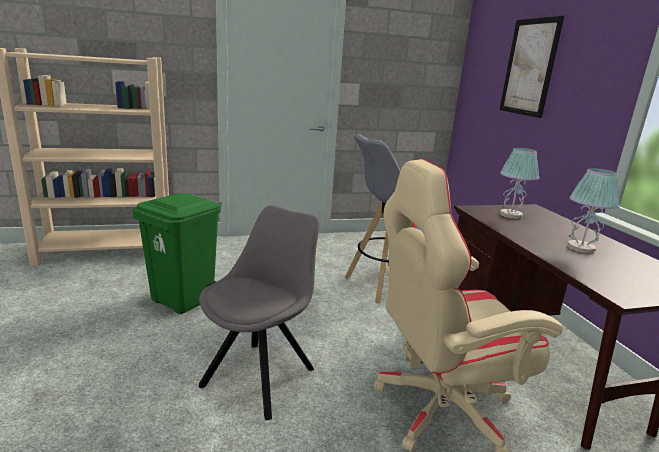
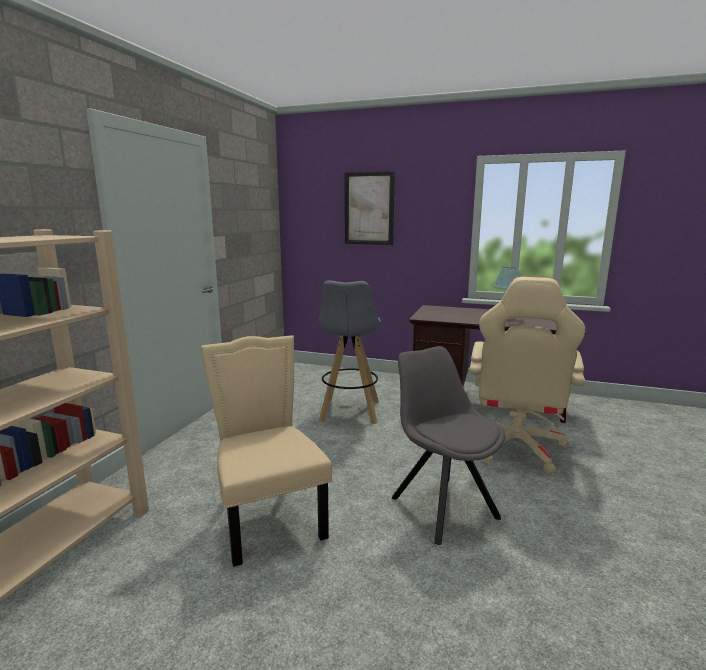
camera: 55 degrees left, 5 degrees down
green trash can [133,193,222,314] -> beige chair [201,335,332,567]
table lamp [500,148,539,219] -> none

